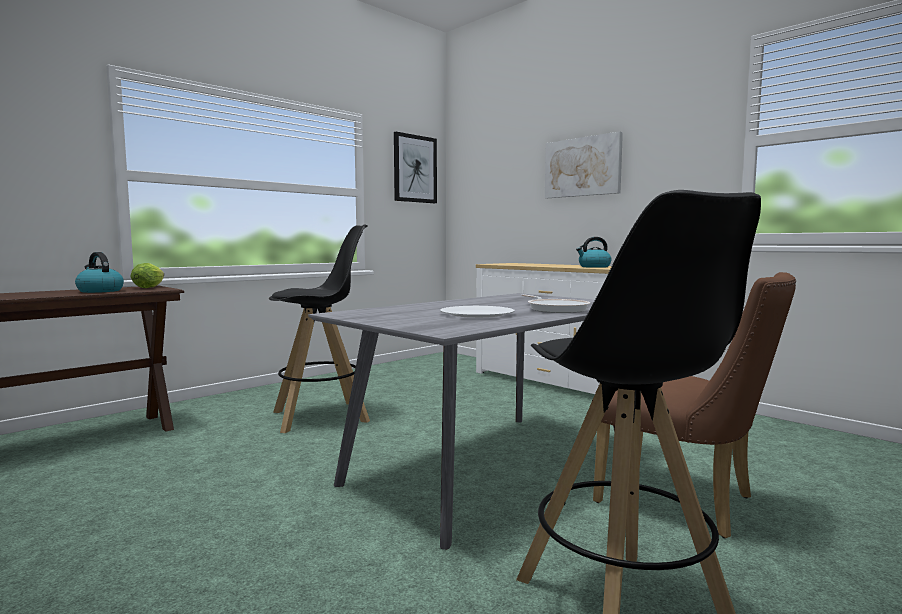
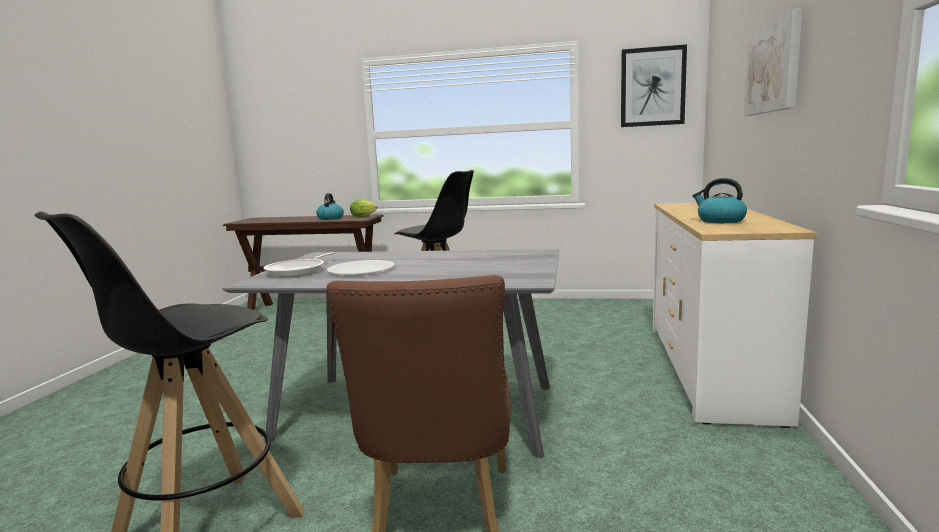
camera: 55 degrees right, 5 degrees up
frying pan [521,295,590,313] -> frying pan moved to [264,252,335,277]

